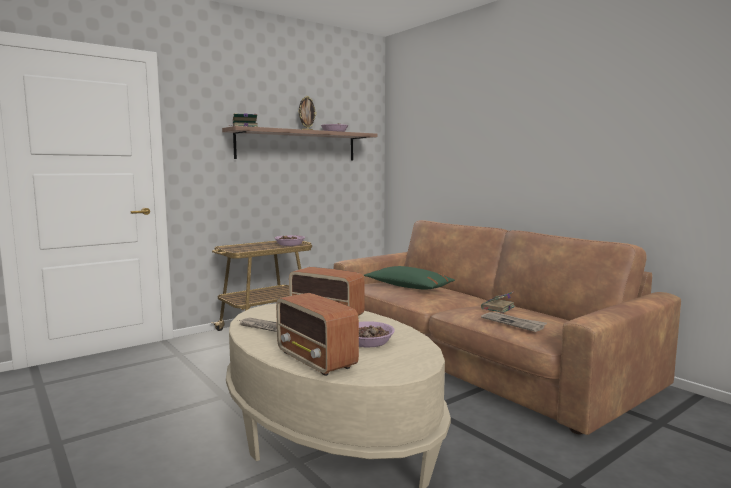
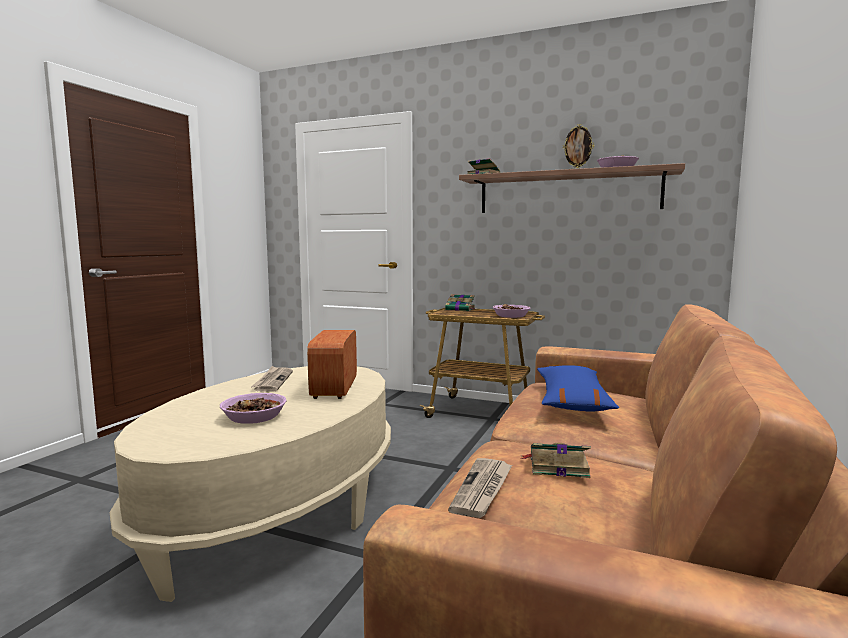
camera: 60 degrees right, 0 degrees up
radio [276,293,359,376] -> none
green pillow [364,266,455,290] -> blue pillow [537,365,619,412]
none -> book [445,294,475,311]

